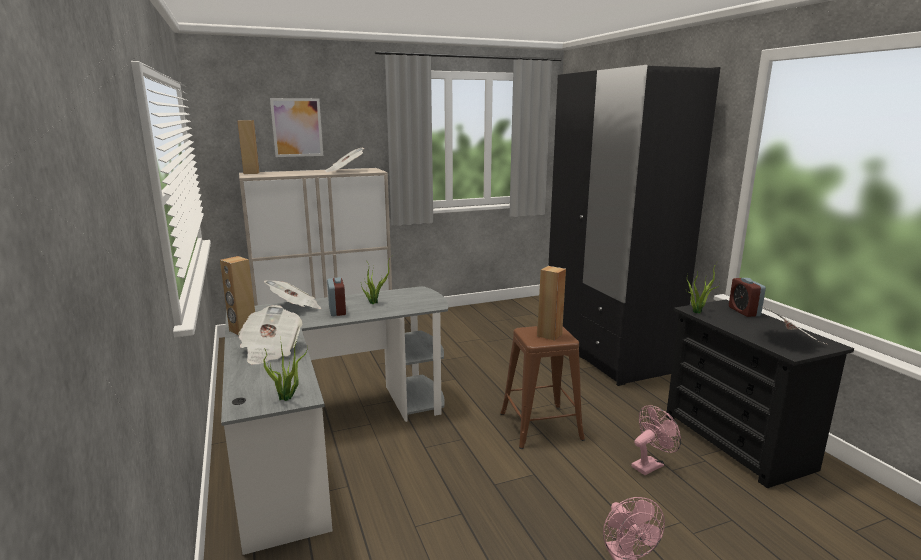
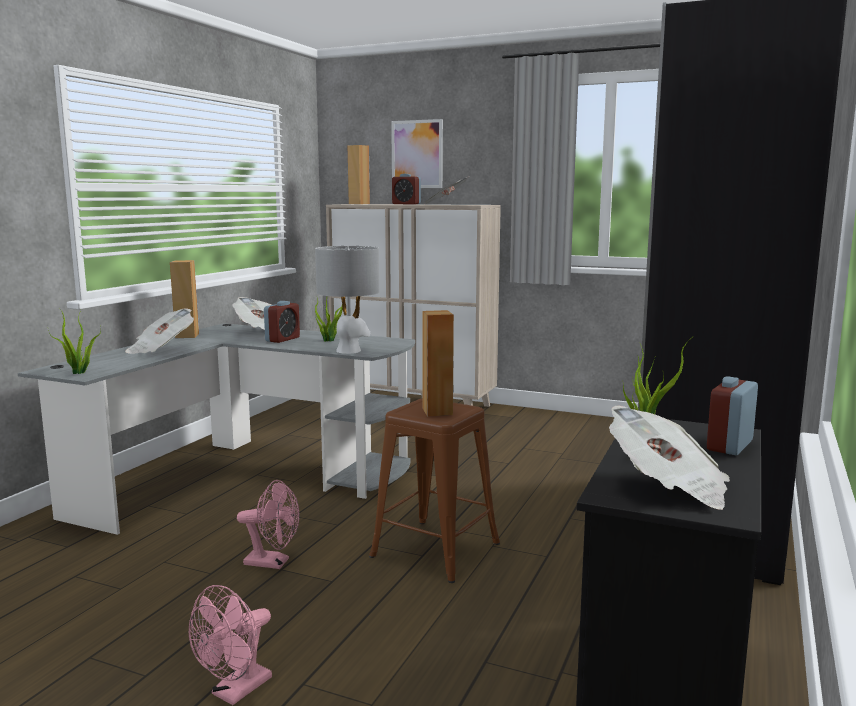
camera: 45 degrees right, 5 degrees down
pink fan [631,405,681,475] -> pink fan moved to [237,480,299,569]
none -> grey table lamp [315,246,379,354]
none -> alarm clock [392,174,421,204]

